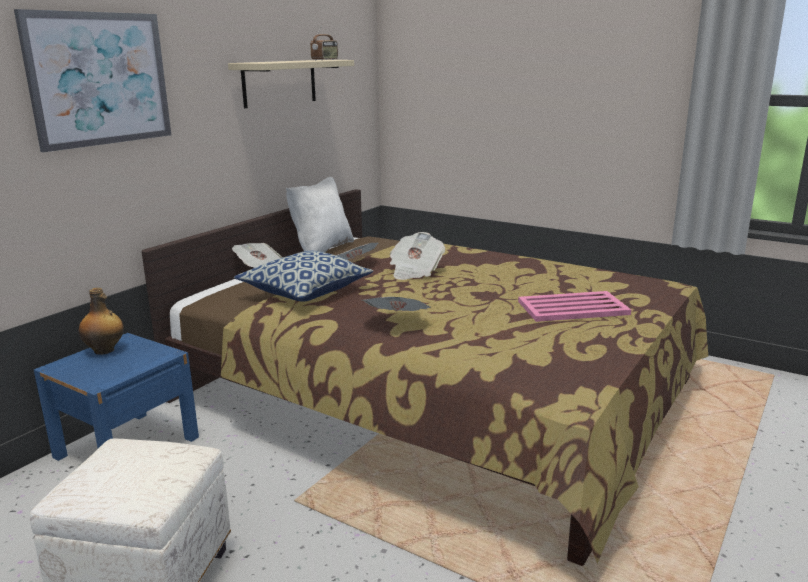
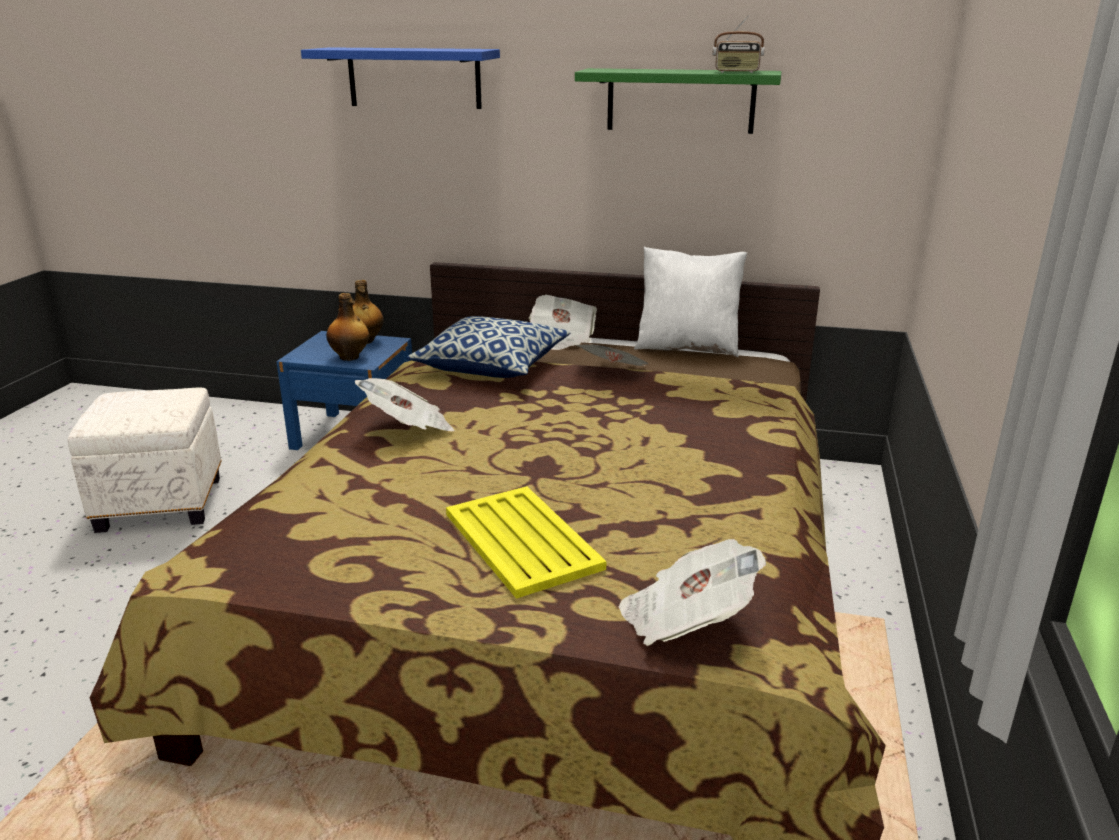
camera: 70 degrees right, 5 degrees up
picture [14,9,171,152] -> blue shelf [301,47,500,109]
beige shelf [228,60,354,108] -> green shelf [575,68,782,134]
newspaper [390,232,445,280] -> newspaper moved to [619,539,766,646]
pink tray [518,291,631,322] -> yellow tray [446,486,606,599]
none -> bottle [326,293,369,361]

